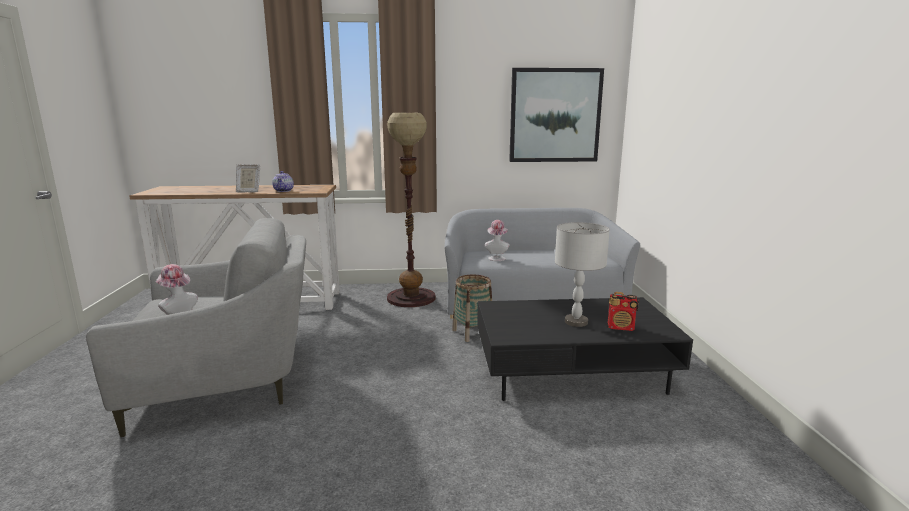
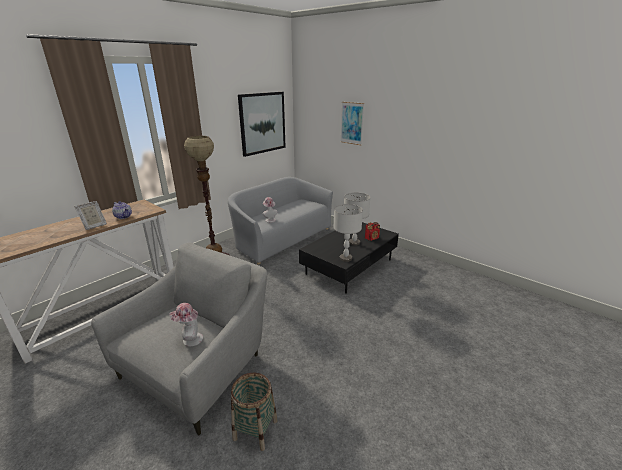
camera: 45 degrees left, 10 degrees up
basket [452,275,492,342] -> basket moved to [231,373,277,451]
none -> grey table lamp [333,204,363,262]
none -> picture [340,102,364,145]

